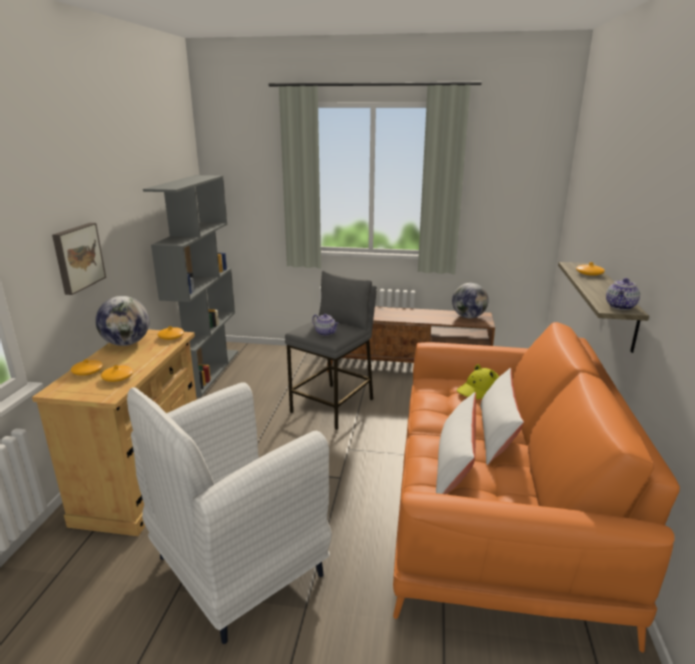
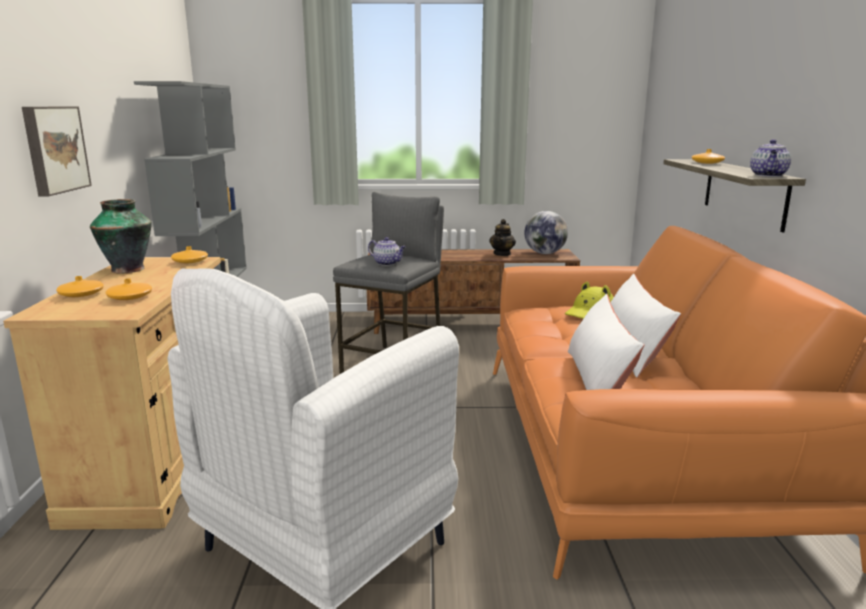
camera: 10 degrees left, 5 degrees down
globe [95,296,150,346] -> vase [90,199,152,273]
none -> teapot [489,219,516,256]

